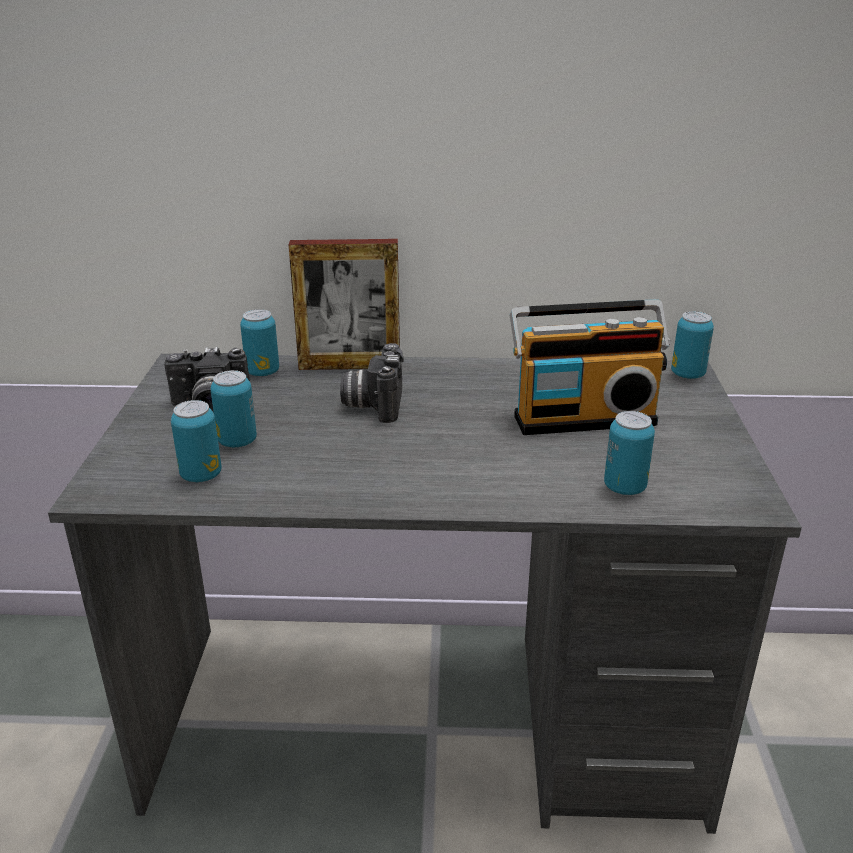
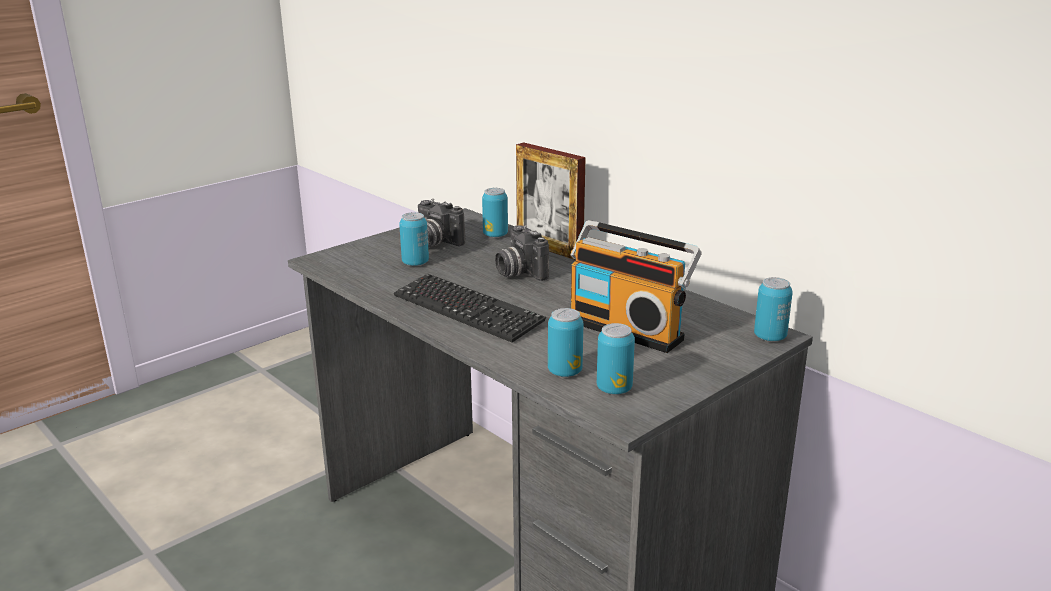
camera: 45 degrees right, 5 degrees down
can [171,400,221,482] -> can moved to [597,323,635,395]
camera [340,343,404,423] -> camera turned 75 degrees counterclockwise [495,225,549,281]
none -> keyboard [394,274,546,342]

